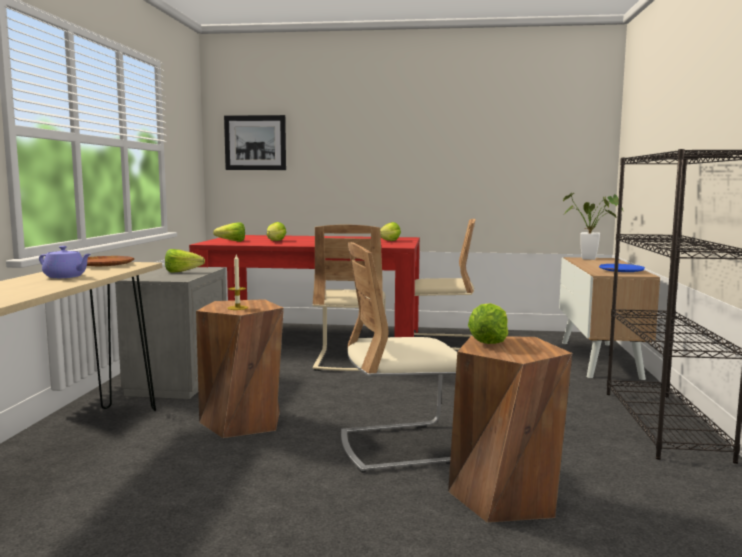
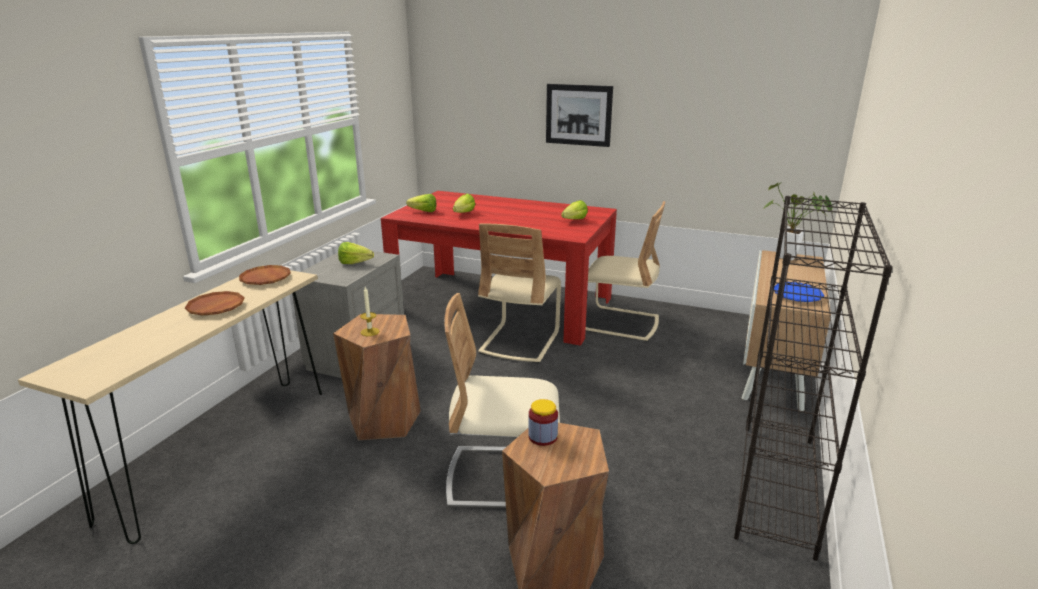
camera: 15 degrees right, 15 degrees up
purple teapot [39,246,91,278] -> brown plate [185,291,245,315]
picture [224,115,286,170] -> picture moved to [546,84,613,147]
lettuce [468,303,508,344] -> jar [528,399,558,446]

